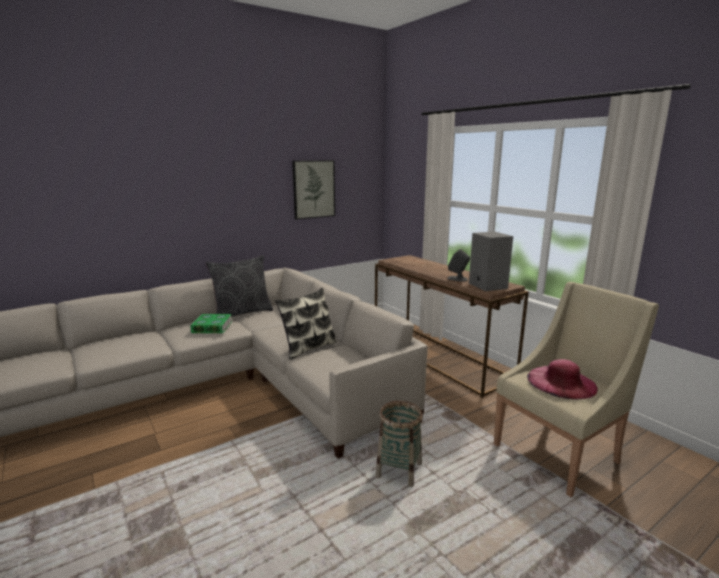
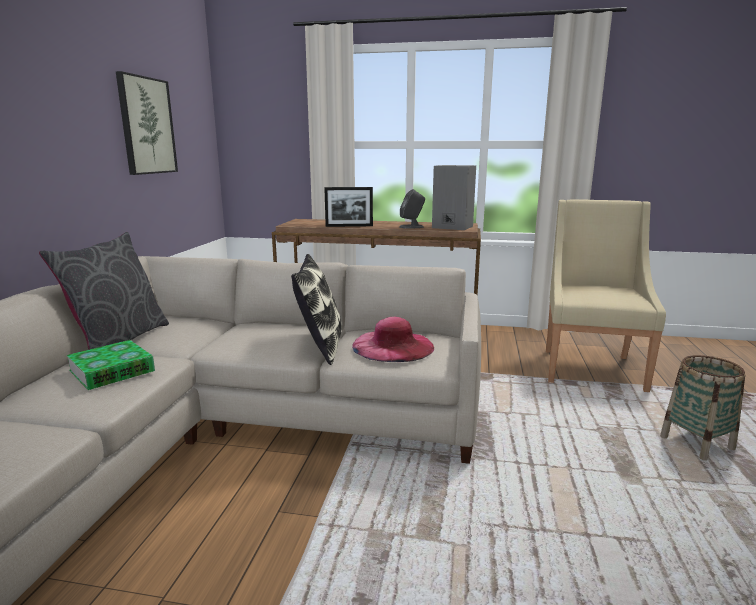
camera: 45 degrees left, 0 degrees up
basket [376,401,423,487] -> basket moved to [660,355,745,461]
pink hat [527,359,598,400] -> pink hat moved to [352,317,434,362]
none -> picture frame [324,187,373,227]

